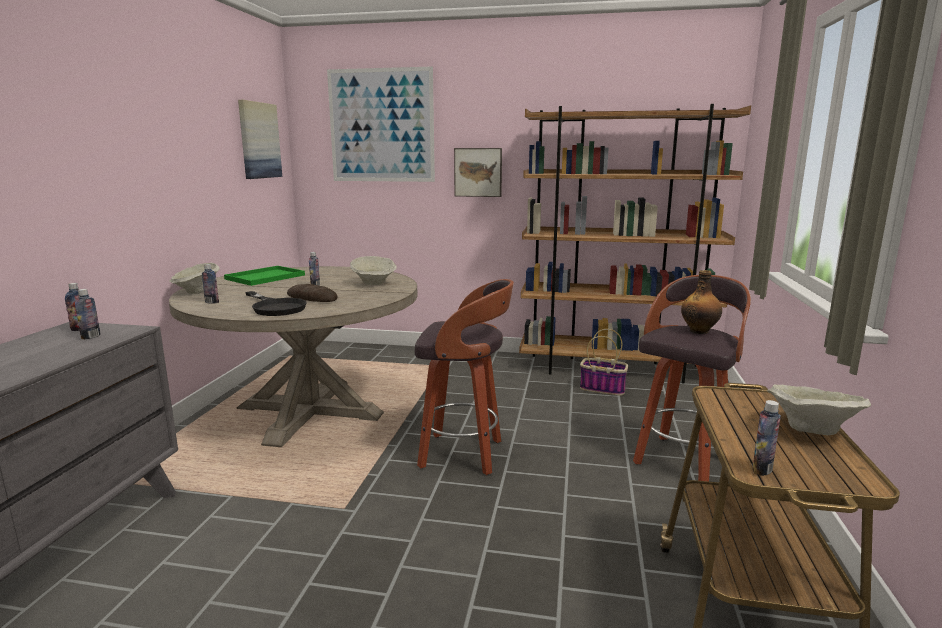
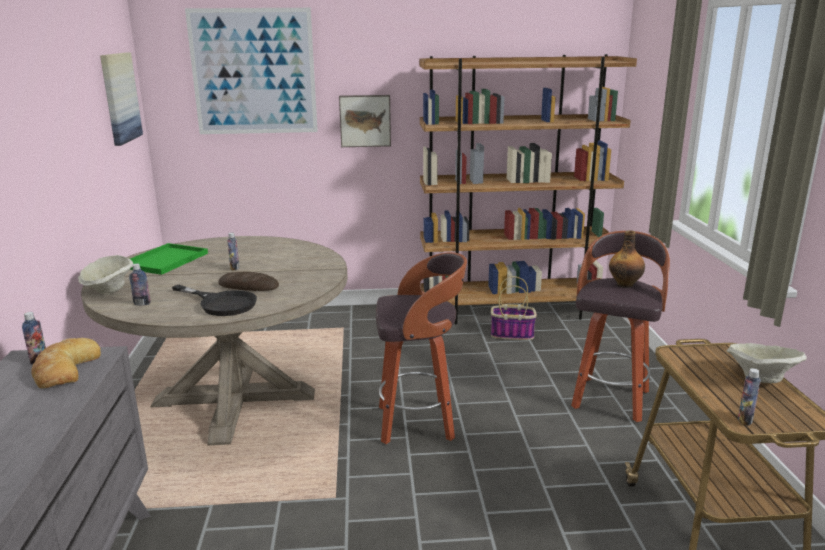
camera: 15 degrees left, 5 degrees up
bottle [75,289,100,340] -> bread [31,338,101,388]
beige bowl [350,256,397,285] -> none

